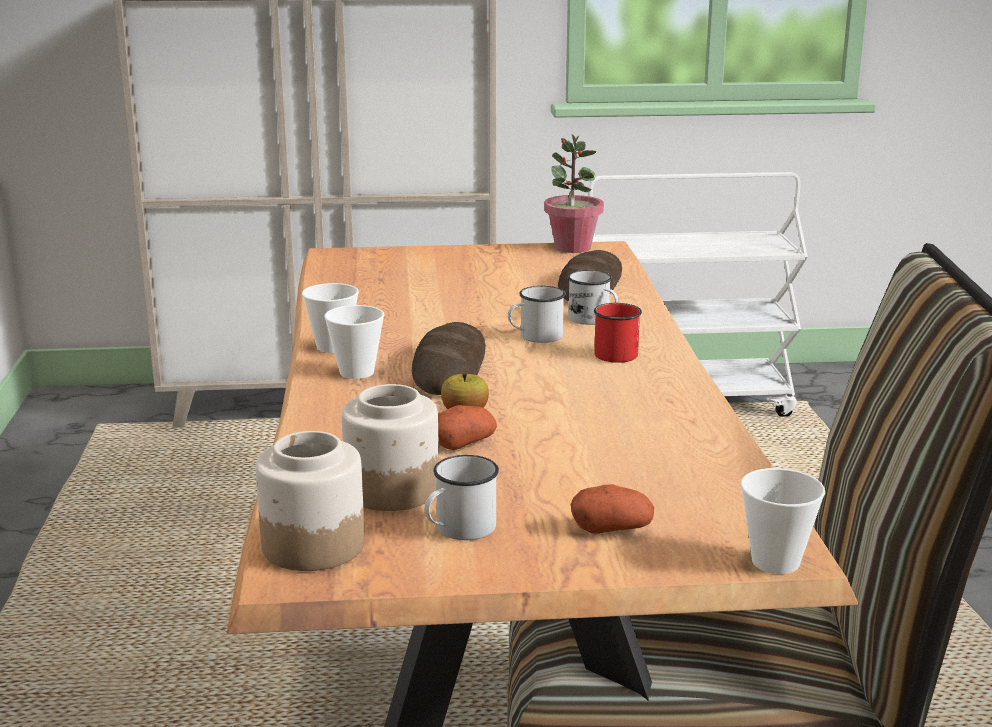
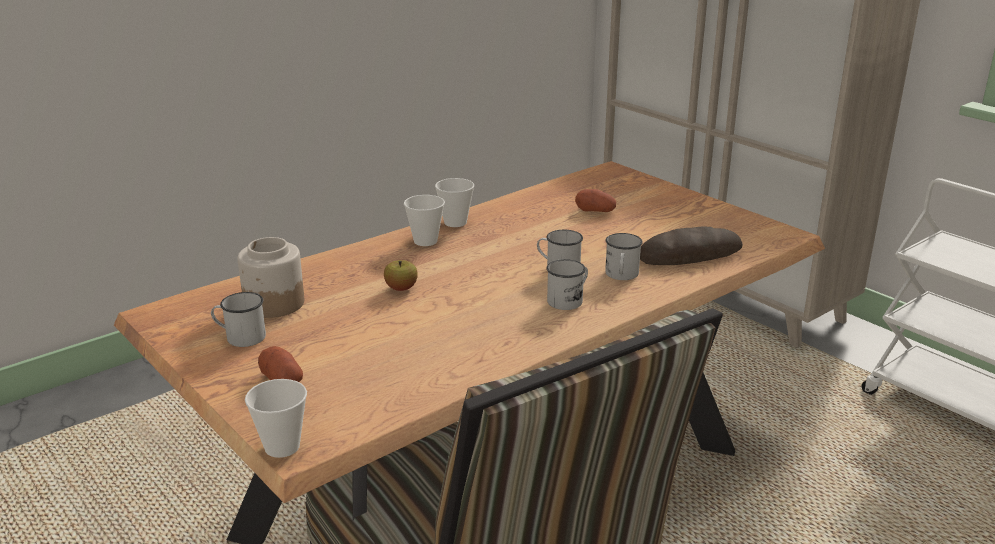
camera: 55 degrees right, 5 degrees up
jar [255,431,365,571] -> none
bread [412,322,486,395] -> none
potato [438,405,497,450] -> potato moved to [575,189,616,212]
potted plant [544,134,604,253] -> none
red mug [594,303,642,363] -> white mug [547,259,588,310]

